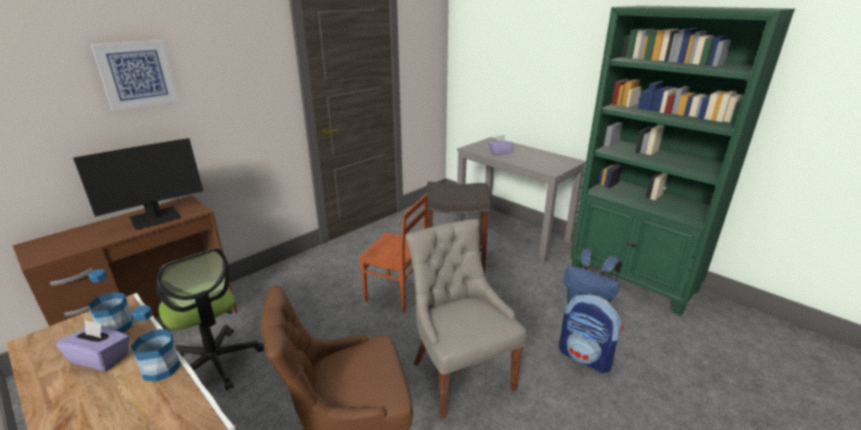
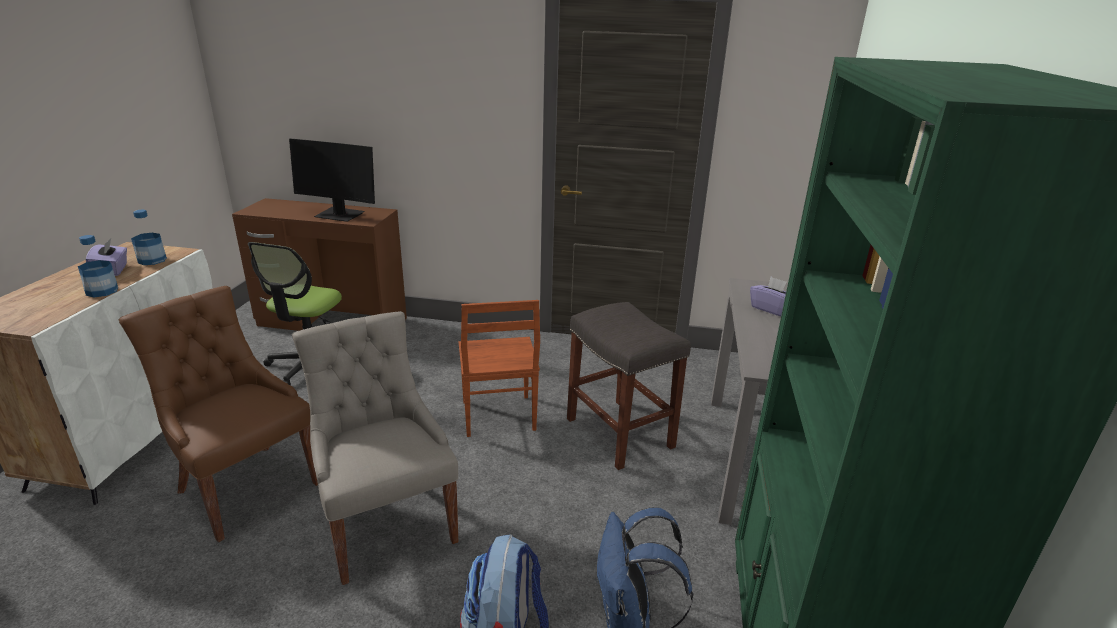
camera: 55 degrees right, 0 degrees up
picture [91,40,179,111] -> none
grey chair [406,219,527,420] -> grey chair turned 60 degrees counterclockwise [292,311,458,585]

